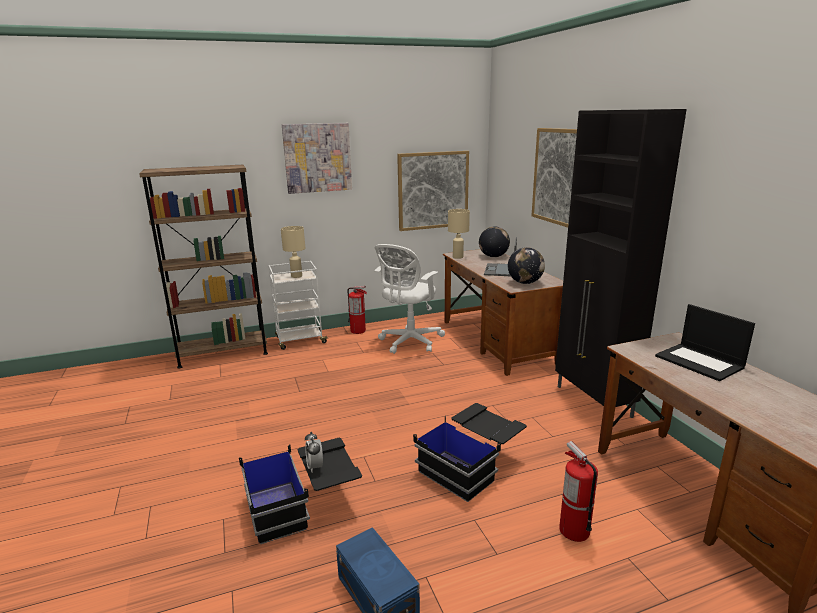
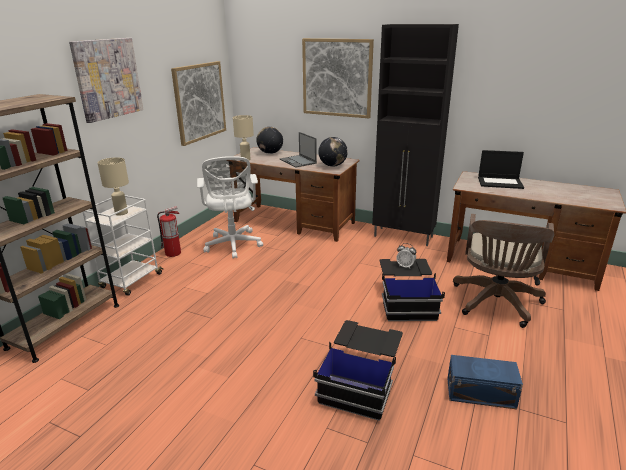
camera: 45 degrees left, 5 degrees up
alarm clock [305,432,323,472] -> alarm clock moved to [396,243,416,268]
fire extinguisher [559,441,598,542] -> brown office chair [453,214,554,328]

